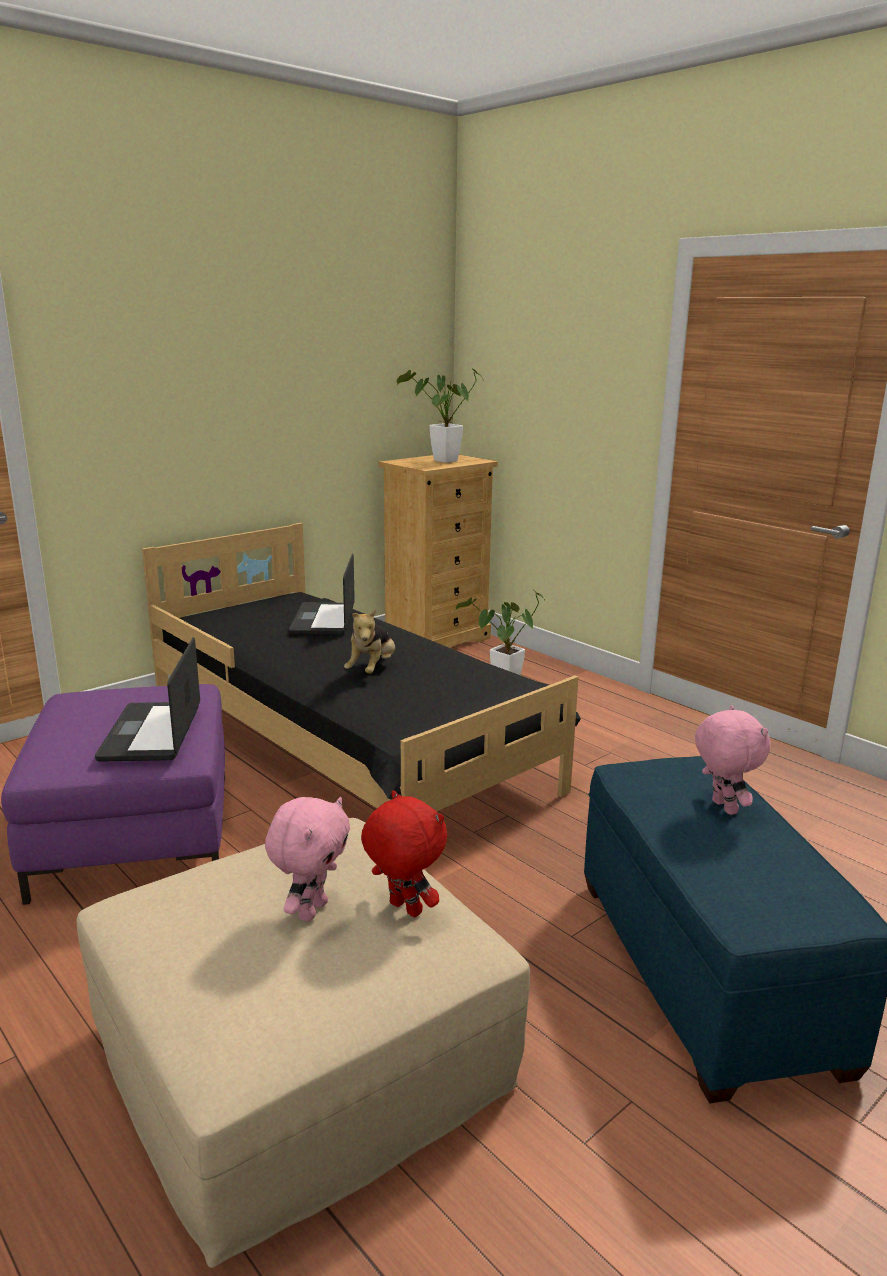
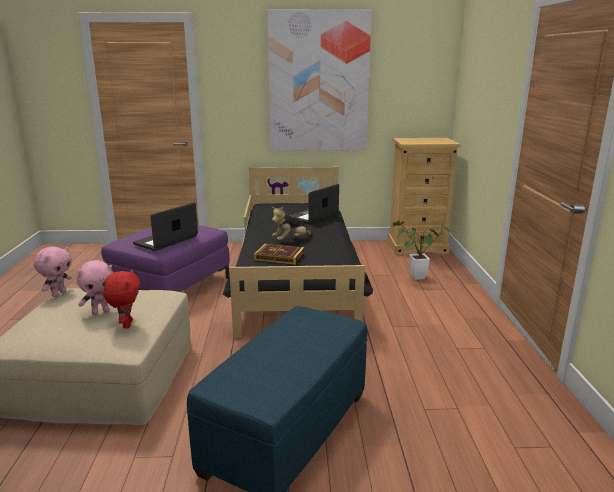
camera: 40 degrees right, 0 degrees up
potted plant [397,368,484,463] -> none
pink plush toy [695,705,770,815] -> pink plush toy moved to [34,247,72,297]
none -> book [254,243,305,265]
none -> picture [267,9,372,151]

